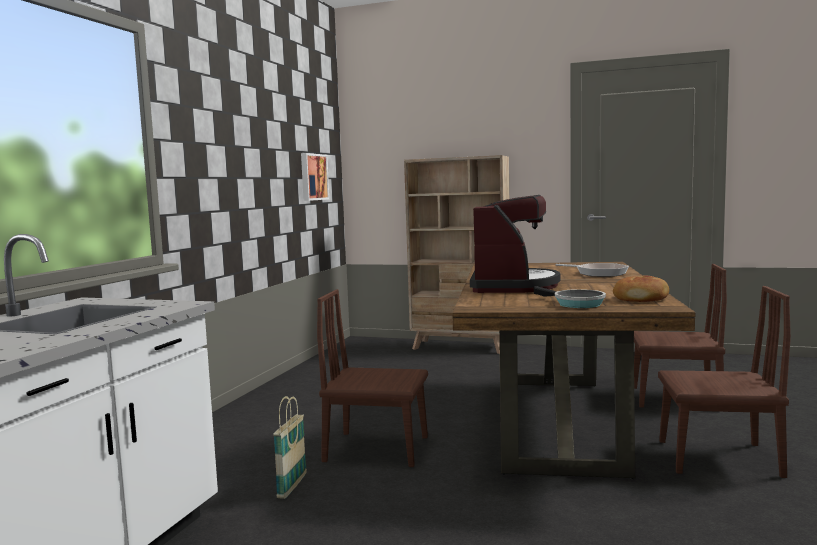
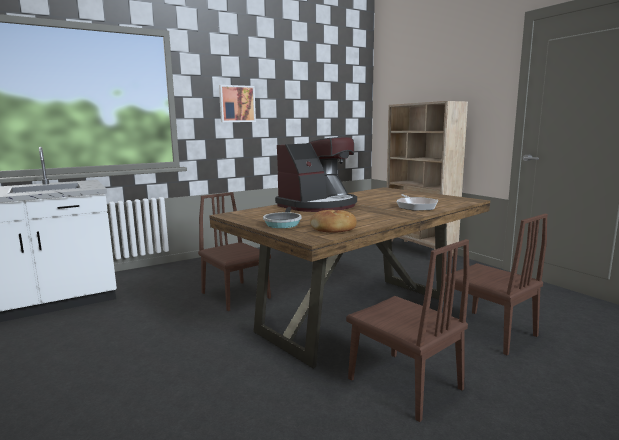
camera: 40 degrees right, 5 degrees up
basket [273,396,307,499] -> none
picture [301,153,329,201] -> picture moved to [219,85,256,122]

